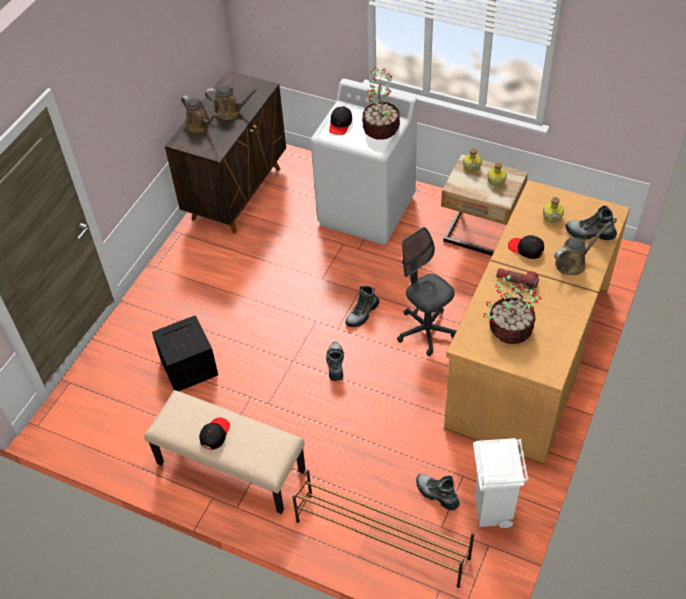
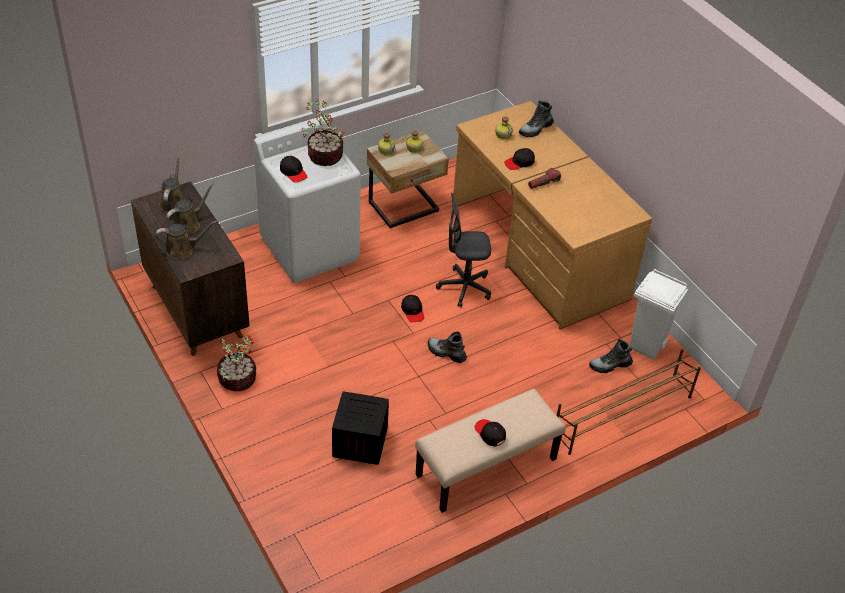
camera: 60 degrees left, 5 degrees down
boot [345,286,379,327] -> black cap [401,295,424,322]
potted plant [483,273,542,344] -> potted plant moved to [217,336,256,392]
brown watering can [554,222,611,275] -> brown watering can moved to [159,154,185,213]

